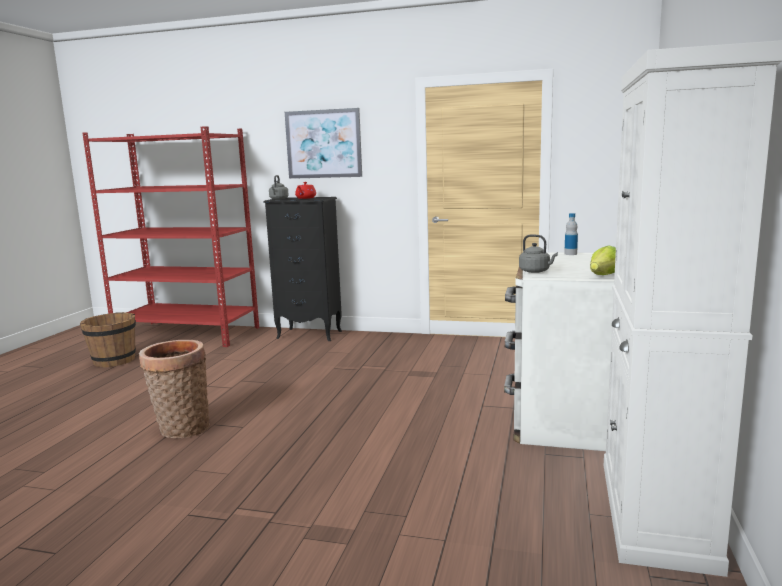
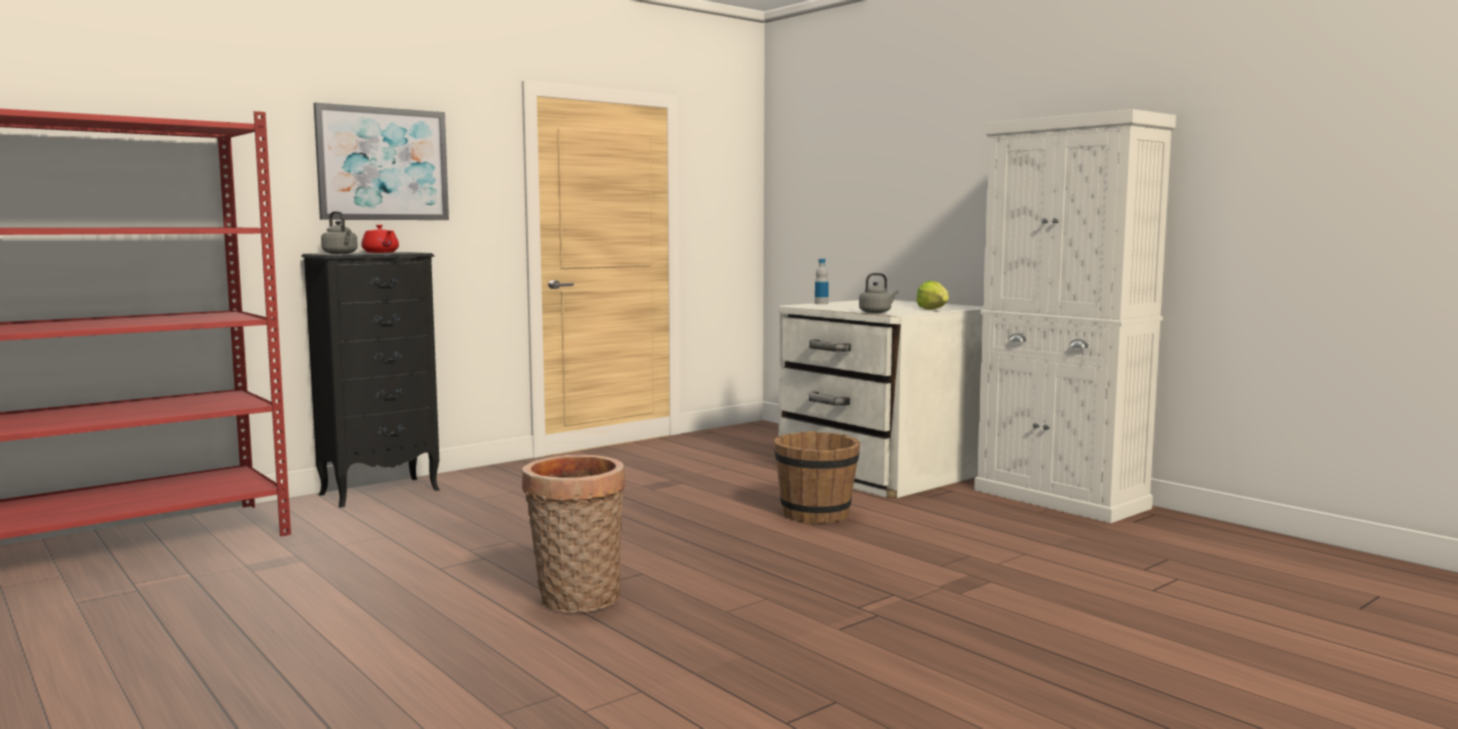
camera: 55 degrees left, 5 degrees down
brown bucket [80,312,136,368] -> brown bucket moved to [774,431,861,524]

